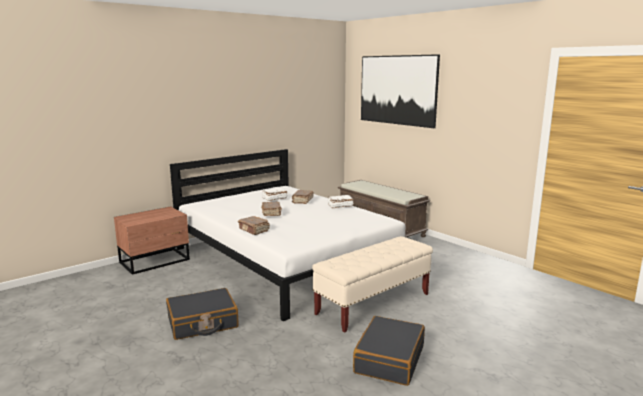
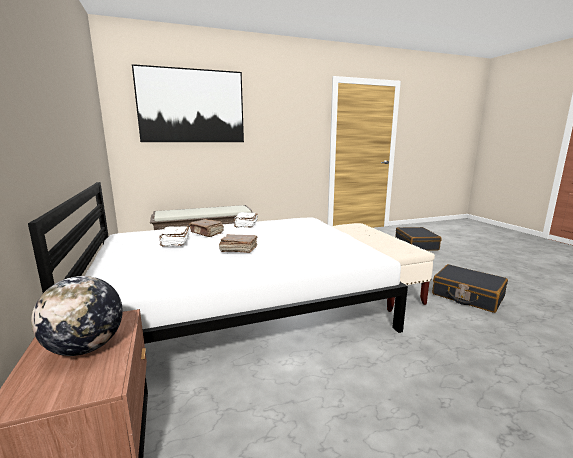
camera: 70 degrees left, 0 degrees up
black suitcase [166,288,239,340] -> black suitcase moved to [395,227,441,250]
brown book [238,216,270,235] -> none
none -> globe [31,276,123,356]

